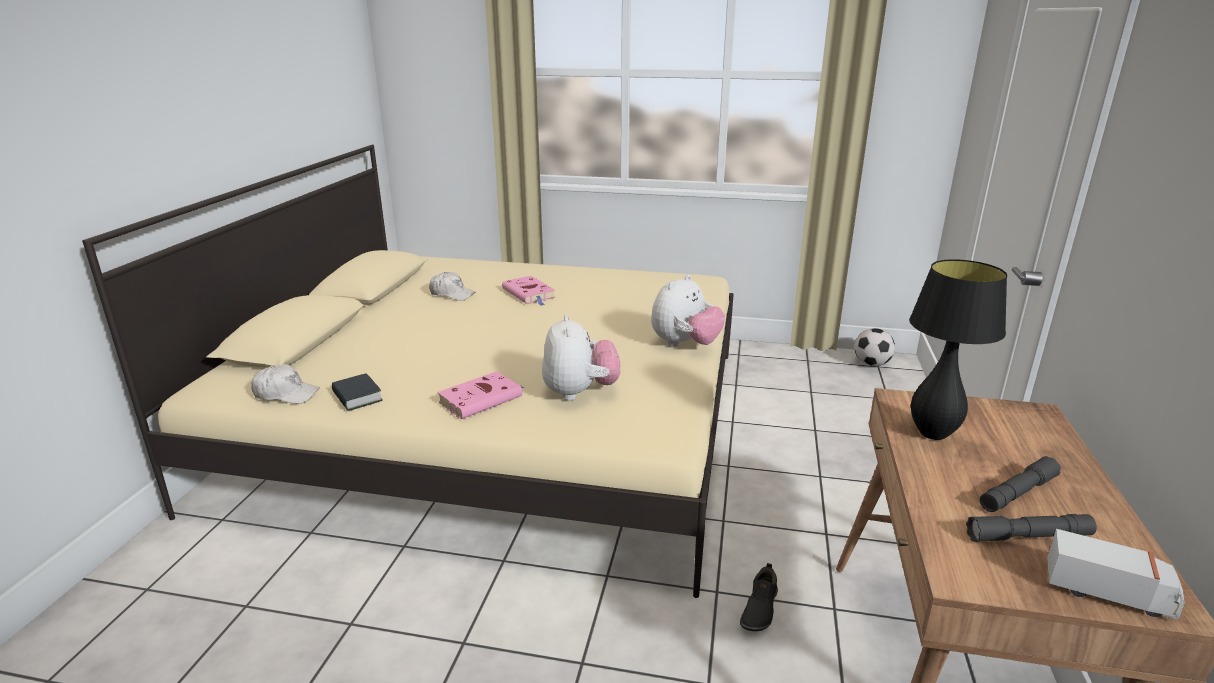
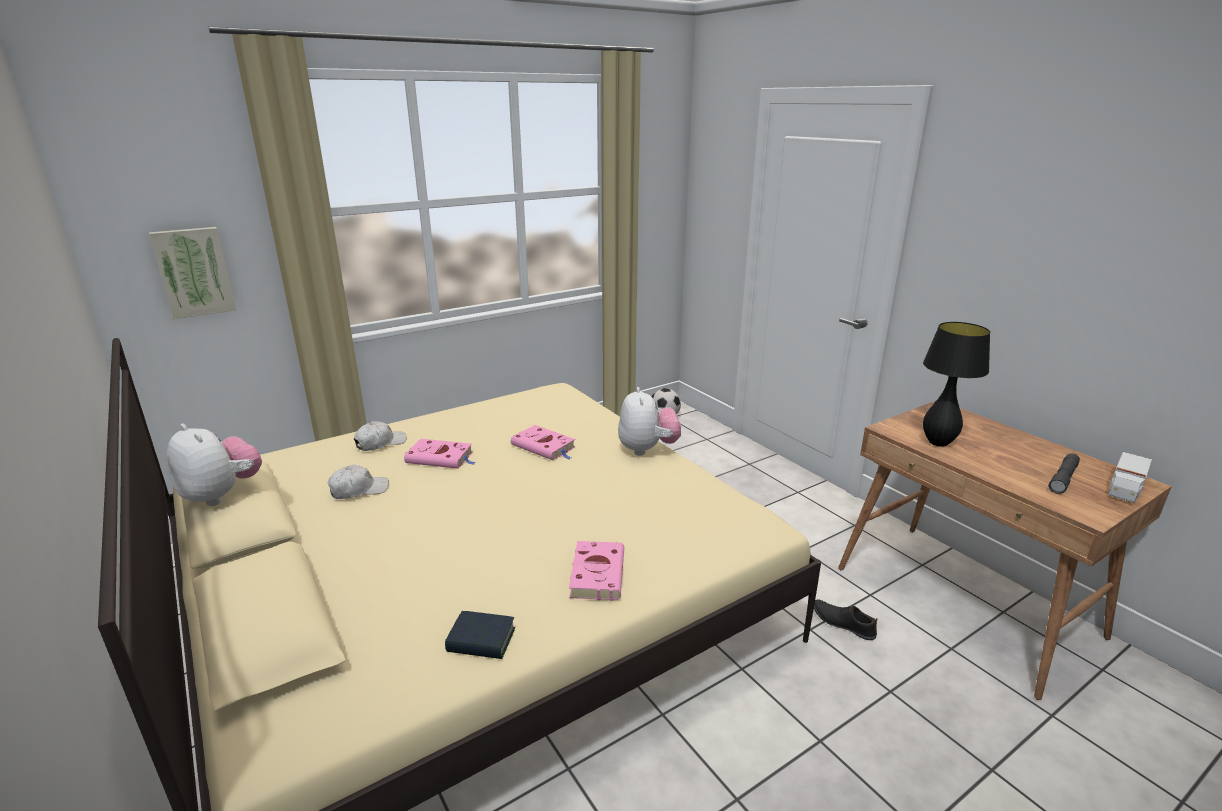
camera: 45 degrees left, 0 degrees up
white cap [251,364,320,404] -> white cap moved to [354,421,407,451]
plush toy [542,314,620,401] -> plush toy moved to [167,424,262,506]
black shoe [740,563,778,631] -> black shoe turned 150 degrees clockwise [814,599,877,640]
grey flashlight [980,456,1061,512] -> none
toy truck [1047,529,1184,620] -> toy truck turned 150 degrees clockwise [1108,452,1152,503]
none -> picture [149,227,236,319]
none -> pink book [511,425,575,460]

